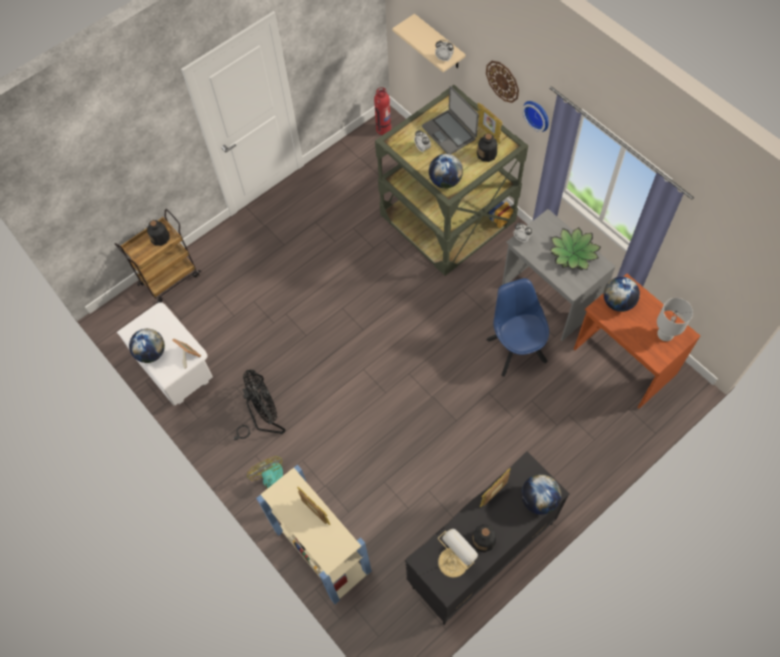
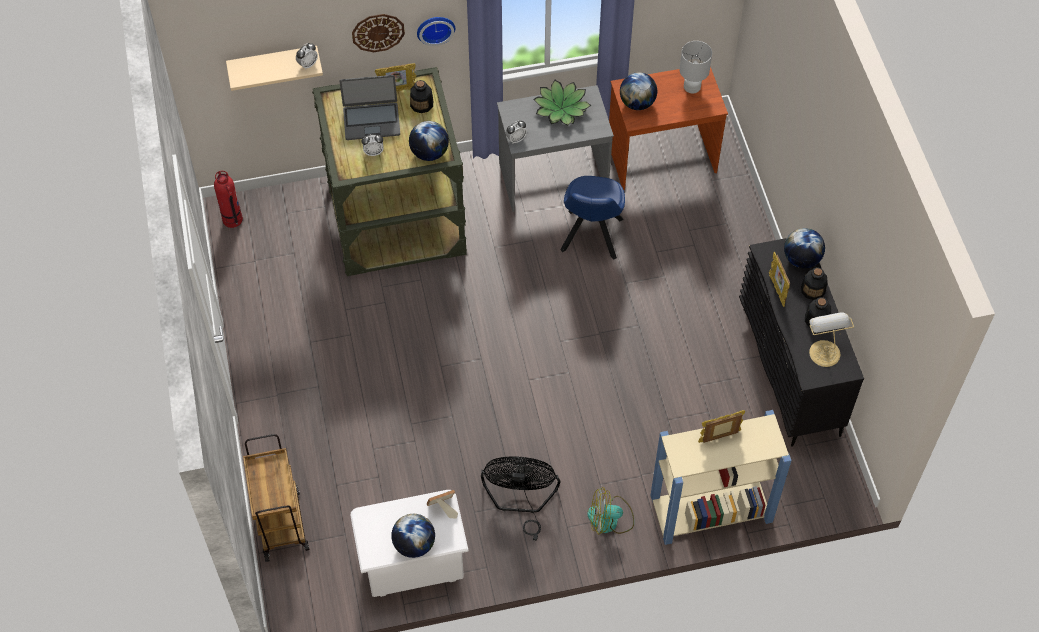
camera: 65 degrees left, 5 degrees down
bottle [147,220,170,246] -> bottle moved to [801,267,828,300]
blue chair [486,278,549,377] -> blue chair turned 90 degrees counterclockwise [560,176,625,260]

